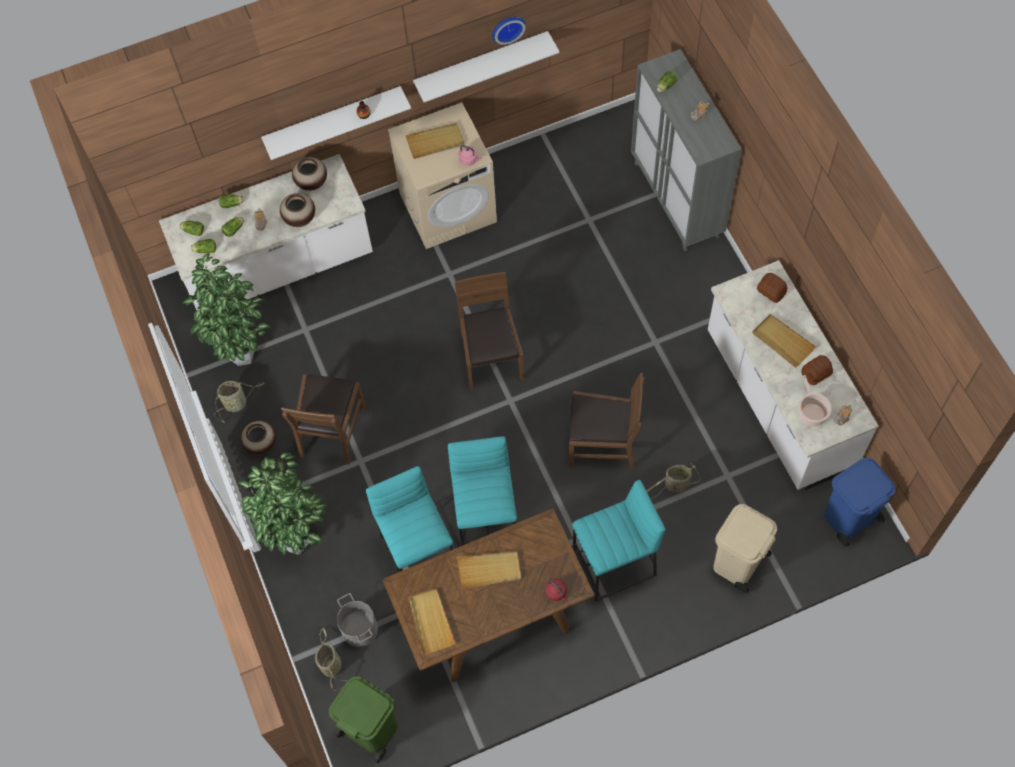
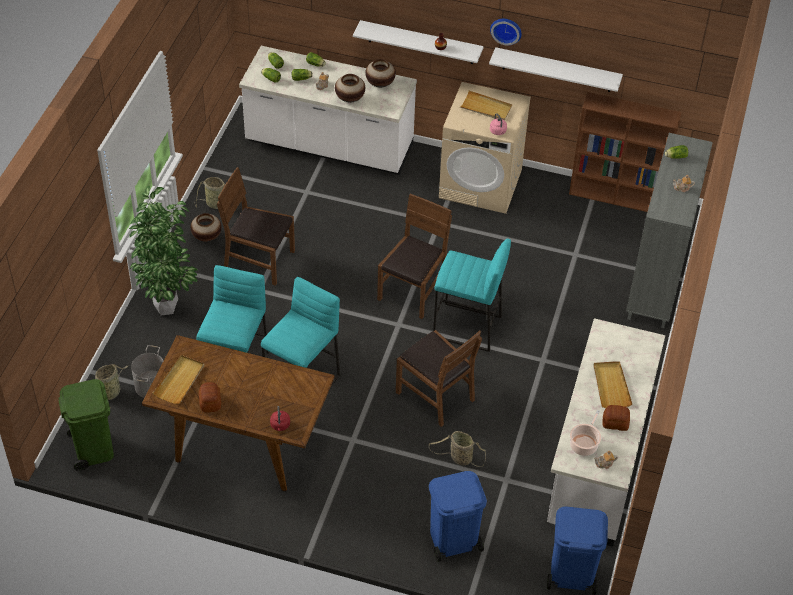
camera: 35 degrees right, 15 degrees down
potted plant [182,253,271,366] -> none
brown chair [281,374,366,465] -> brown chair turned 60 degrees clockwise [217,167,295,286]
beige tray [457,551,521,589] -> none
wall clock [492,17,526,45] -> wall clock moved to [490,19,522,46]
turquoise stool [573,480,665,602] -> turquoise stool moved to [433,238,511,352]
beige trash can [713,504,777,593] -> blue trash can [429,471,487,562]
bread [757,273,787,303] -> bread moved to [199,382,221,412]
none -> brown bookcase [569,92,682,212]

